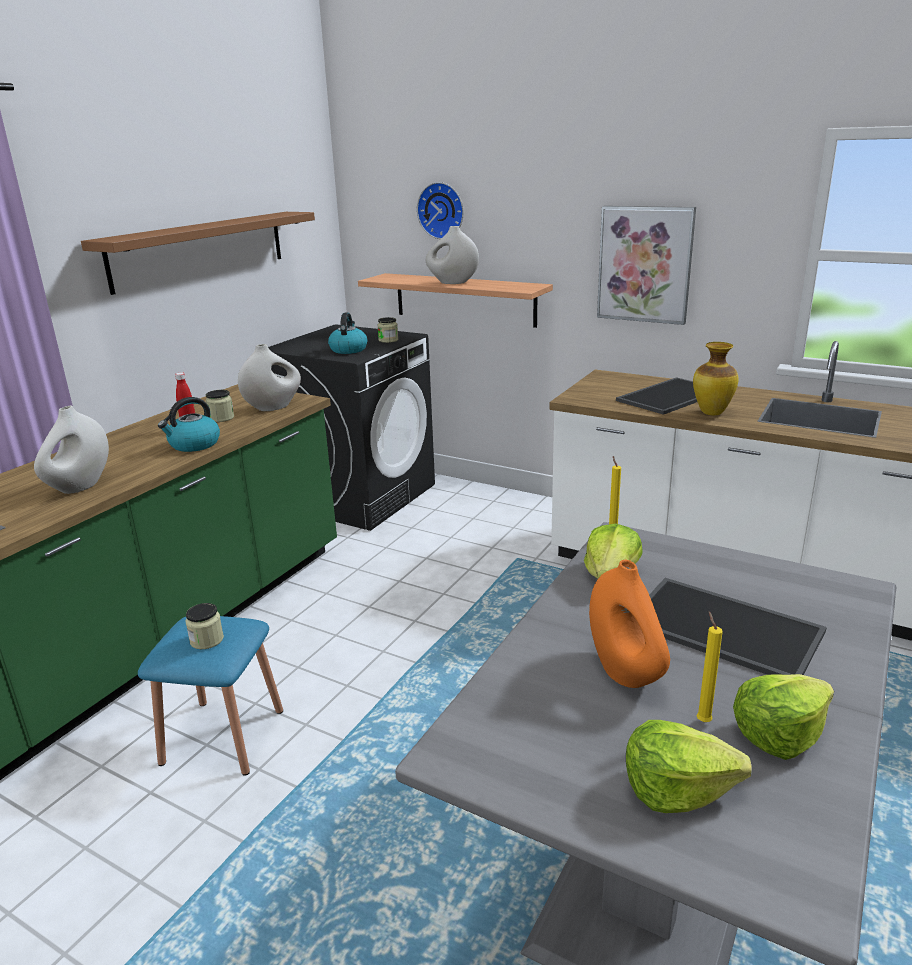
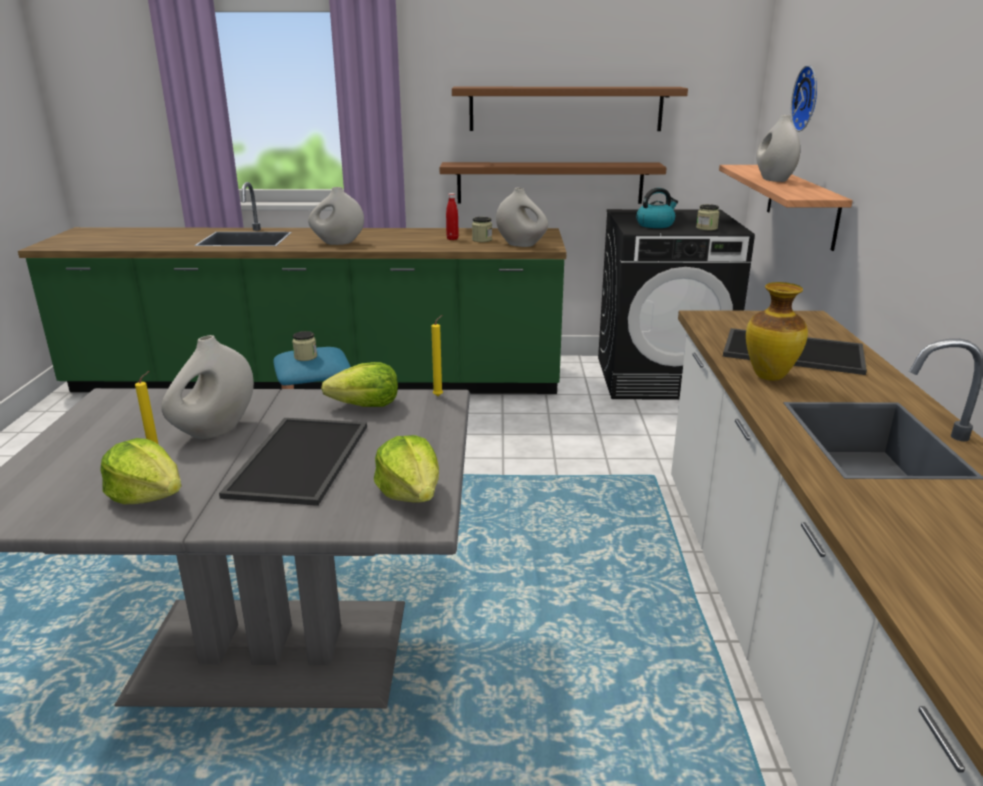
camera: 60 degrees right, 0 degrees up
kettle [158,397,220,452] -> none
orange vase [589,560,670,688] -> white vase [161,335,254,439]
picture [597,206,696,325] -> none
lettuce [626,720,752,813] -> lettuce moved to [374,435,439,502]
none -> brown shelf [440,162,667,204]

